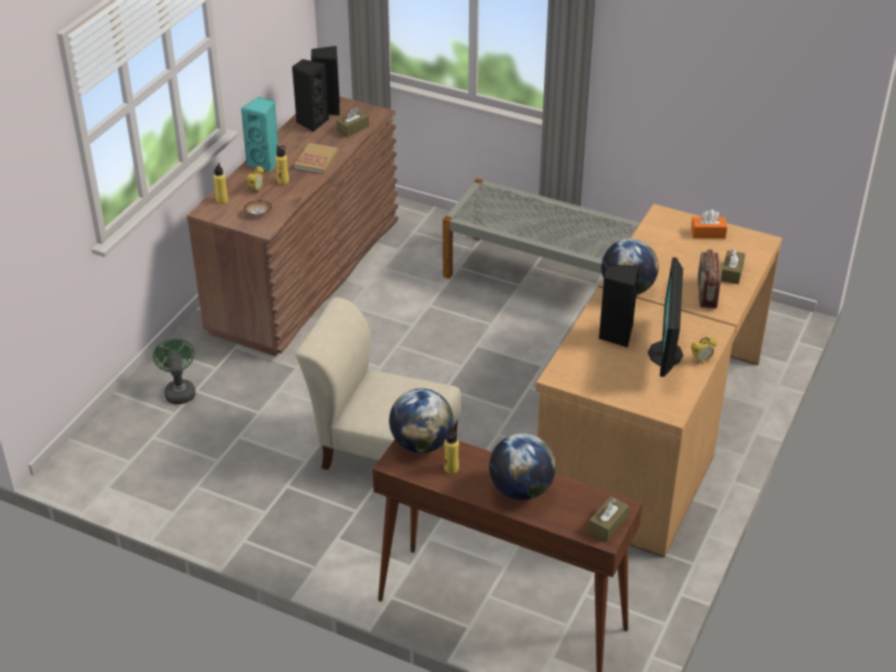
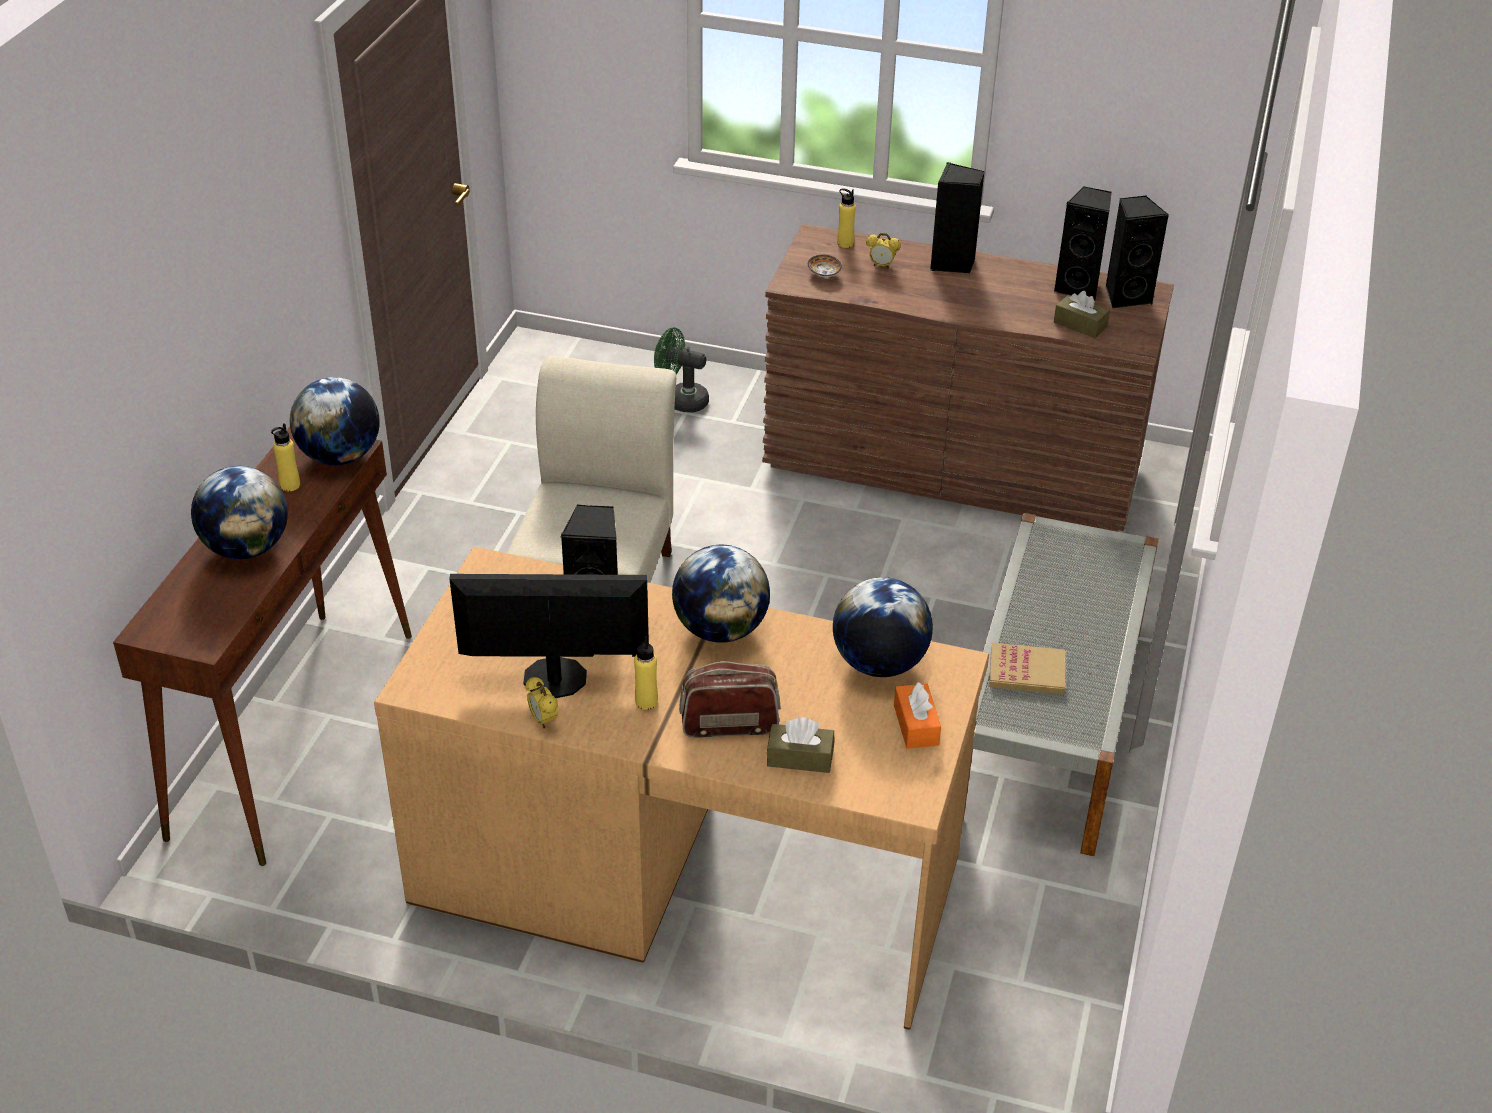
camera: 80 degrees right, 0 degrees up
green fan [153,338,196,404] -> green fan turned 135 degrees counterclockwise [654,328,709,413]
turquoise speaker [241,97,278,172] -> black speaker [930,162,984,273]
yellow bottle [275,145,289,185] -> yellow bottle moved to [634,636,658,710]
book [294,143,339,174] -> book moved to [989,643,1065,695]
brown tissue box [588,496,629,542] -> none
none -> globe [833,577,933,677]

